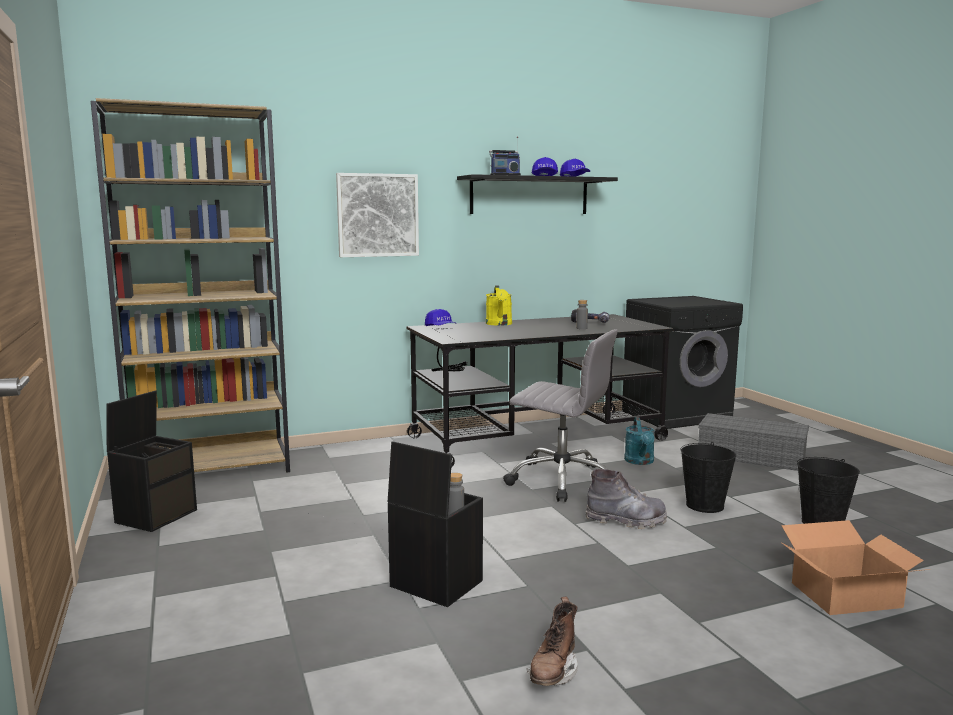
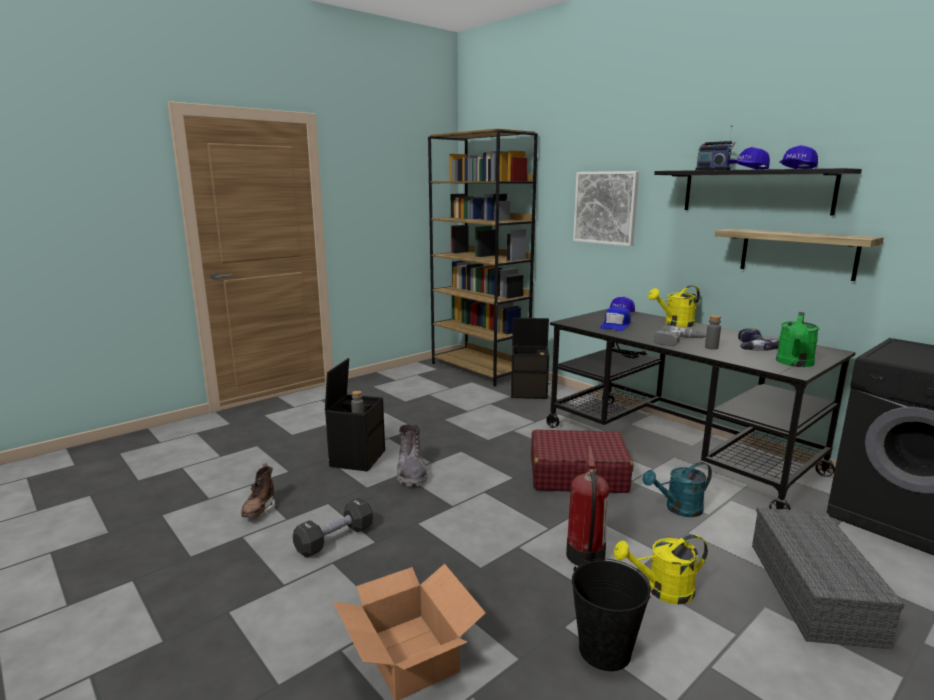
camera: 70 degrees right, 5 degrees up
black storage box [106,390,197,532] -> black storage box moved to [511,318,549,399]
grey office chair [503,329,618,502] -> red suitcase [531,430,633,493]
brown boot [527,597,578,686] -> brown boot turned 90 degrees counterclockwise [241,463,275,517]
grey boot [586,469,667,529] -> grey boot moved to [397,424,427,487]
black bucket [680,442,736,513] -> fire extinguisher [566,446,609,566]
none -> black dumbbell [293,498,373,558]
none -> blue cap [600,307,631,331]
none -> yellow watering can [614,535,708,605]
none -> power drill [654,326,706,346]
none -> shelf [715,228,884,281]
none -> green watering can [776,312,820,367]

